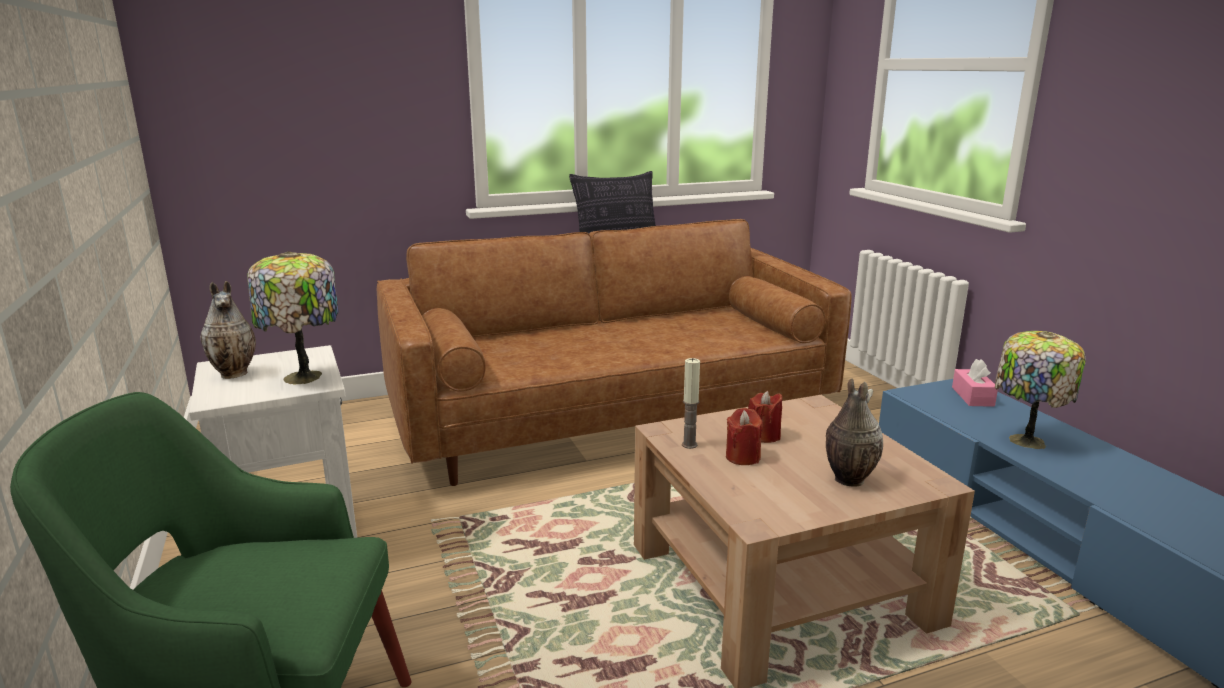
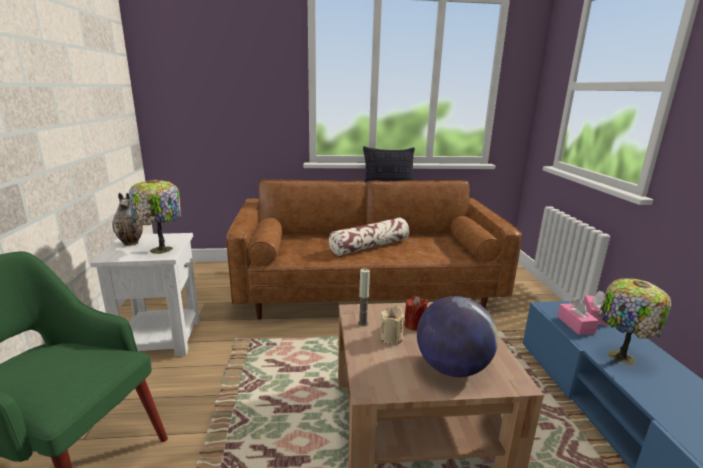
camera: 15 degrees right, 0 degrees up
red candle [726,408,763,465] -> beige candle [380,306,405,345]
vase [826,378,883,487] -> globe [417,296,498,377]
none -> pillow [329,218,409,256]
none -> pink tissue box [557,299,599,335]

